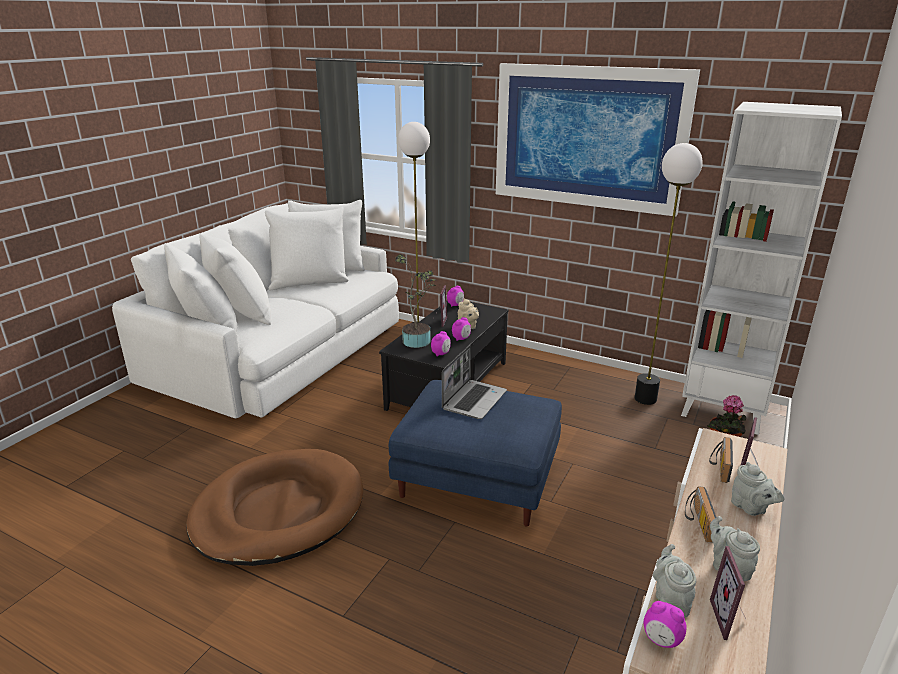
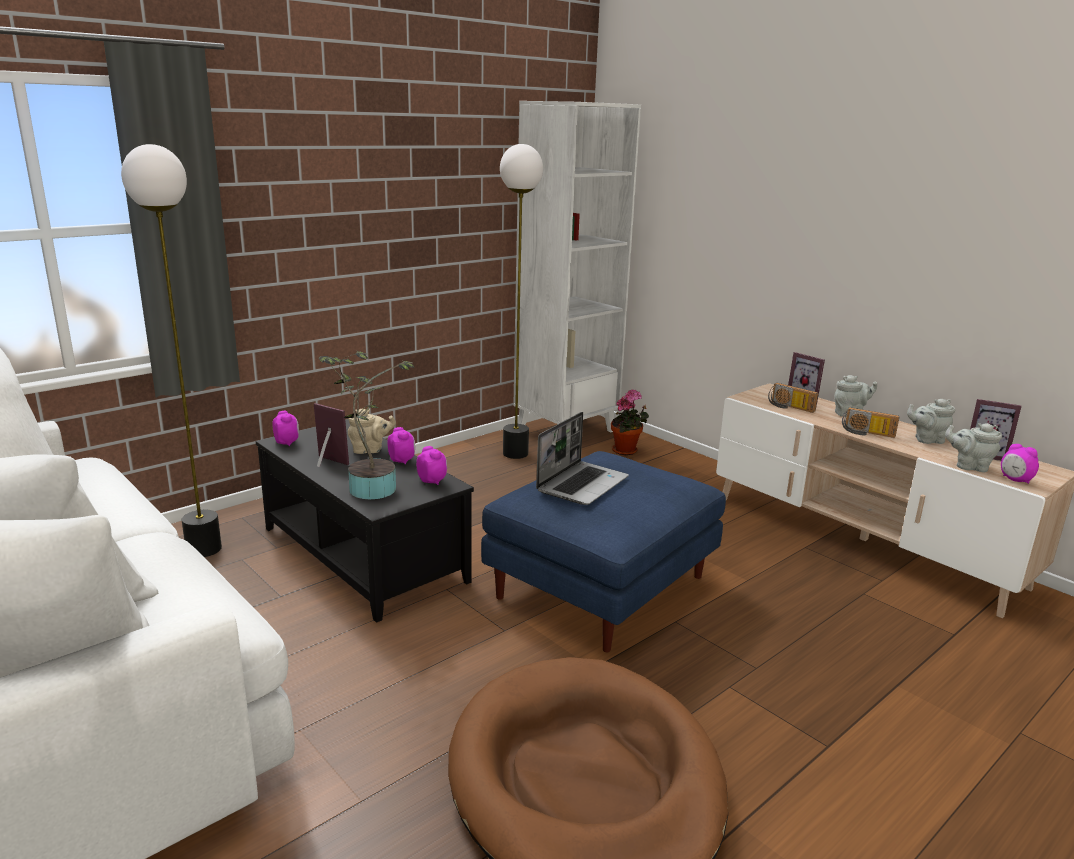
camera: 70 degrees left, 5 degrees down
laptop [442,345,507,419] -> laptop turned 75 degrees clockwise [536,412,629,505]
picture [496,63,700,217] -> none
alarm clock [643,601,687,648] -> alarm clock turned 90 degrees clockwise [1001,444,1039,484]

